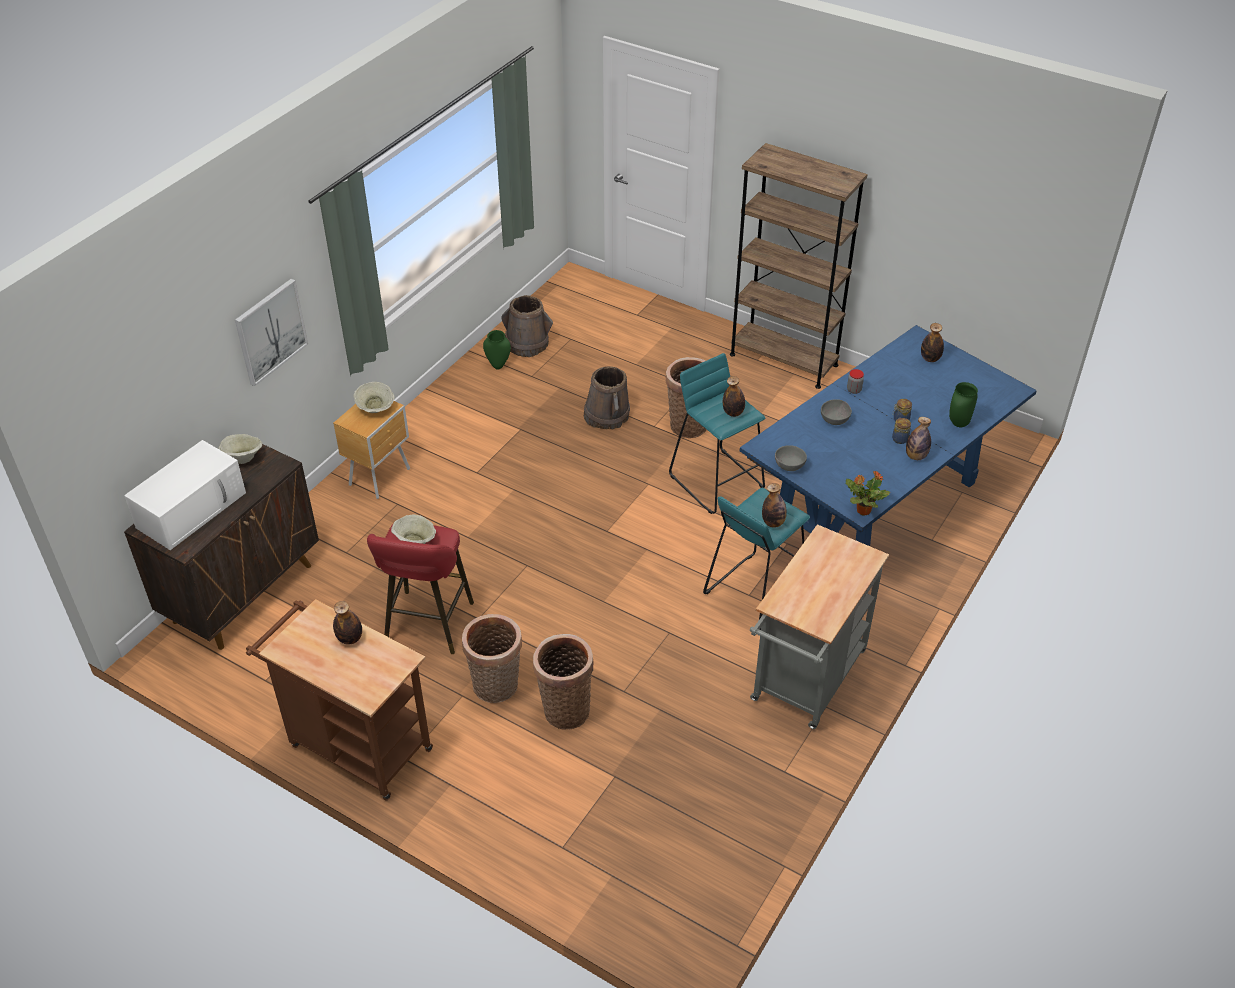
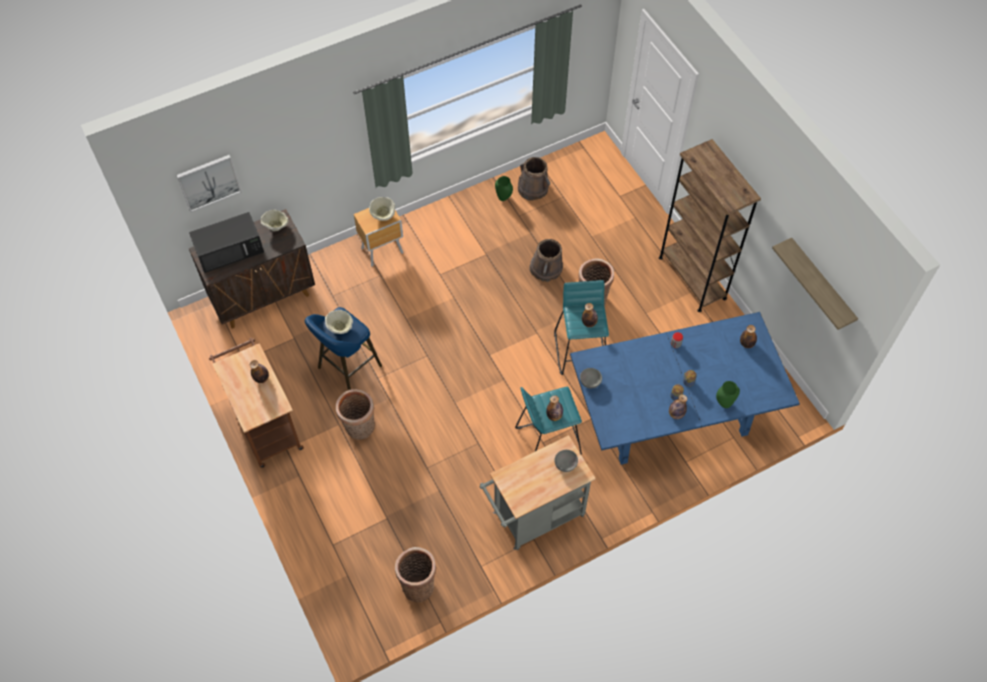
camera: 30 degrees right, 15 degrees up
white microwave [124,440,246,550] -> black microwave [189,212,264,273]
picture [235,279,308,386] -> picture moved to [176,155,241,212]
red stool [367,524,474,654] -> blue stool [305,307,382,390]
basket [533,634,594,730] -> basket moved to [395,547,436,602]
grey bowl [821,399,852,425] -> grey bowl moved to [555,450,578,472]
potted plant [846,471,890,515] -> none
none -> shelf [772,238,858,330]

